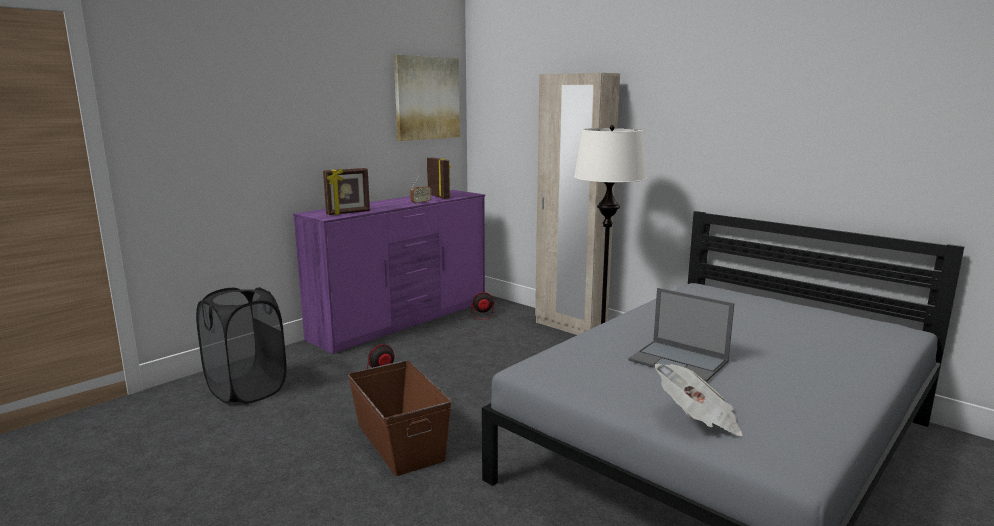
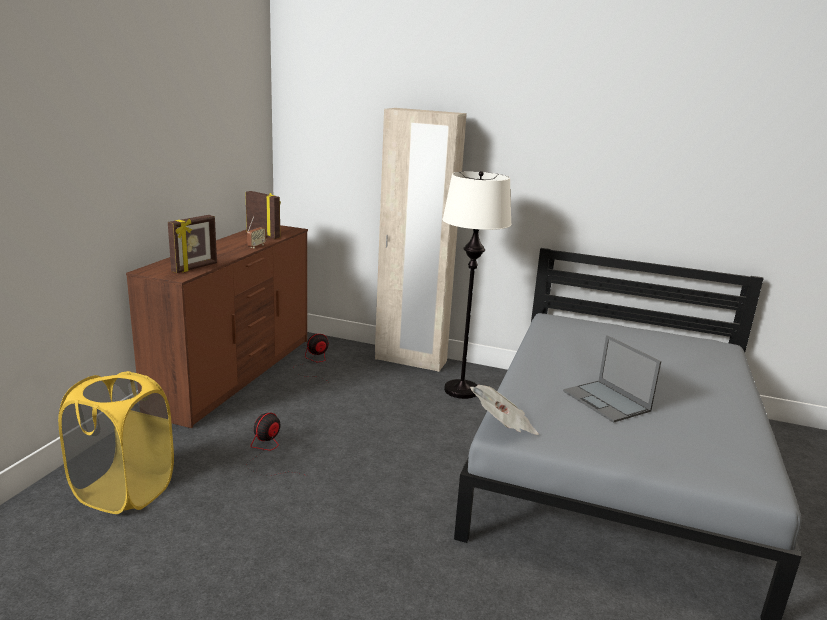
camera: 25 degrees left, 5 degrees up
black laundry basket [196,287,287,404] -> yellow laundry basket [58,371,174,514]
purple dresser [293,190,485,354] -> brown dresser [126,225,308,428]
brown storage box [348,360,452,476] -> none
picture [394,55,460,141] -> none
laptop [628,288,735,382] -> laptop turned 45 degrees clockwise [563,335,661,423]
newspaper [655,363,743,436] -> newspaper moved to [470,385,539,435]

